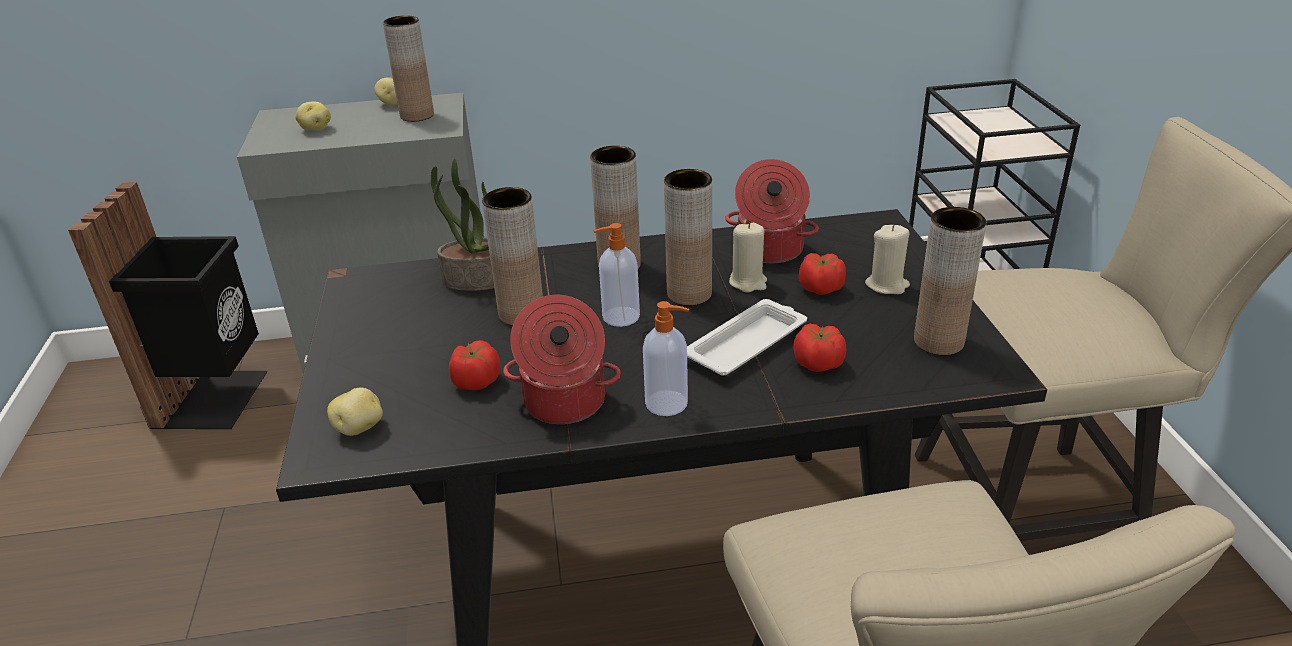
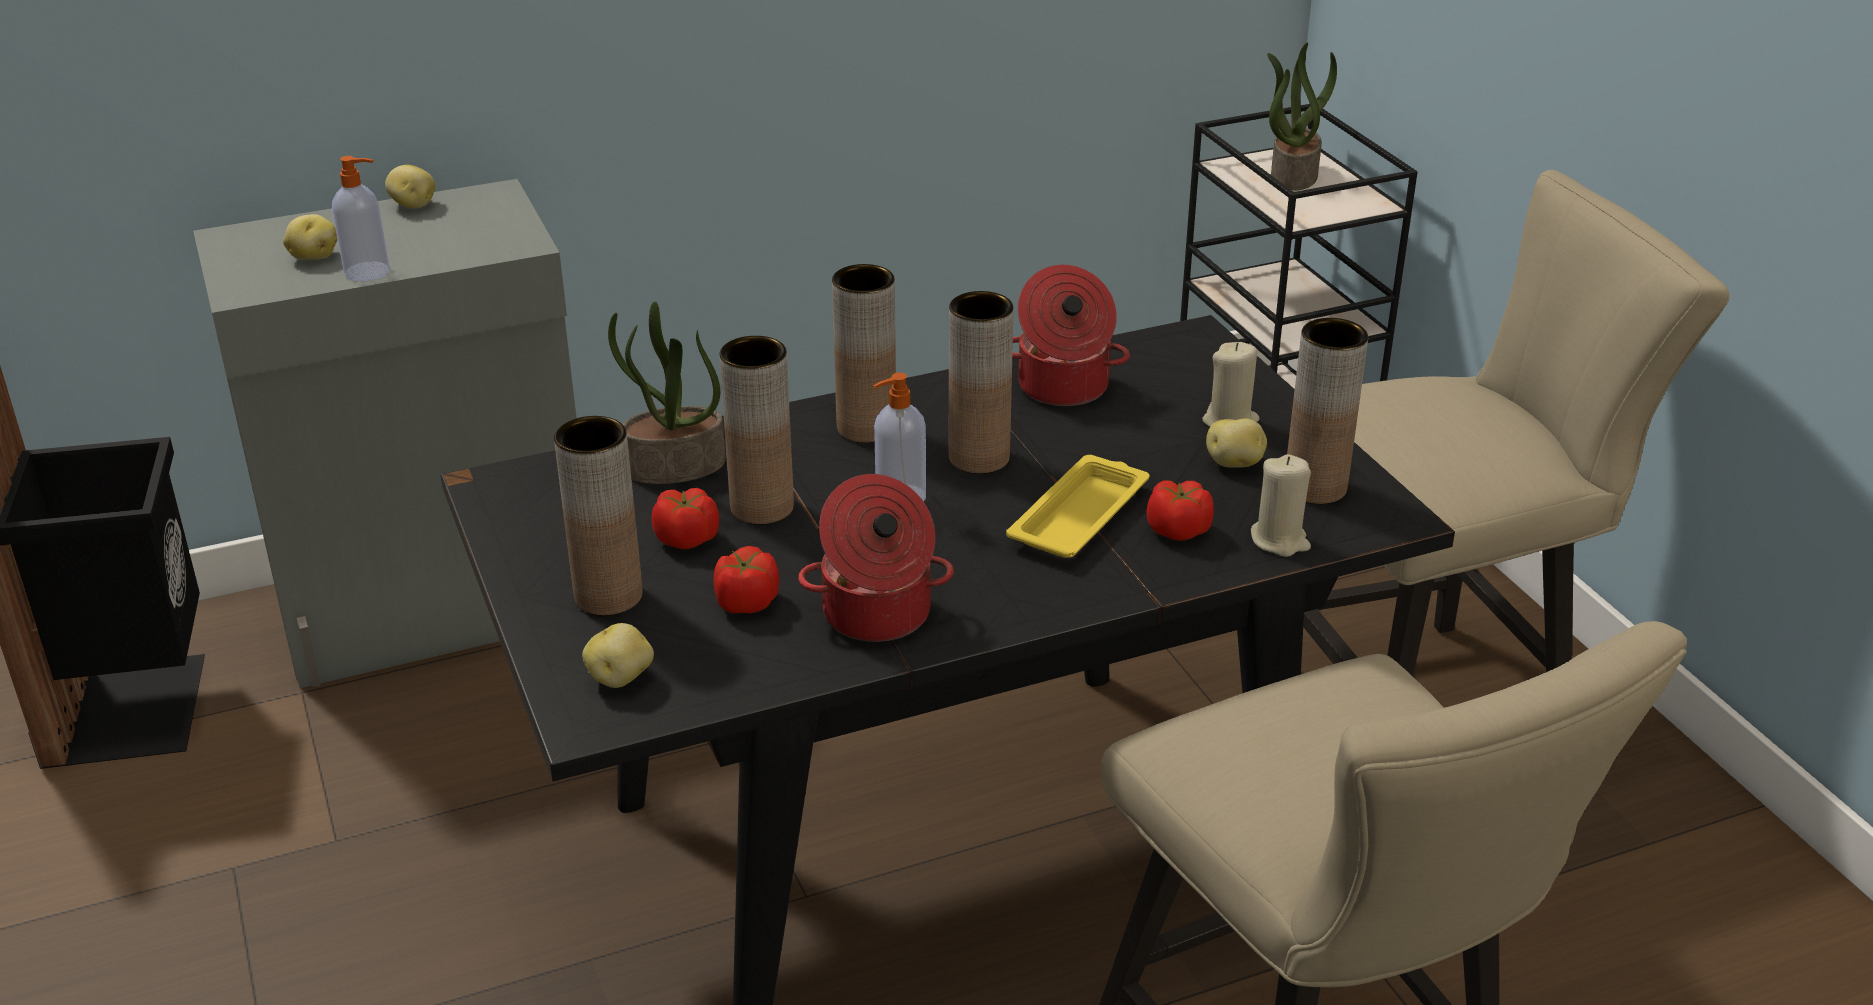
camera: 15 degrees left, 0 degrees up
brown vase [383,15,434,122] -> brown vase moved to [554,416,643,616]
soap dispenser [643,301,689,416] -> soap dispenser moved to [332,156,390,281]
white tray [687,299,807,375] -> yellow tray [1006,455,1150,558]
beige candle [729,222,767,293] -> beige candle moved to [1251,454,1311,557]
tomato [799,253,846,295] -> tomato moved to [651,488,719,549]
none -> potato [1206,418,1267,468]
none -> potted plant [1267,42,1337,190]

